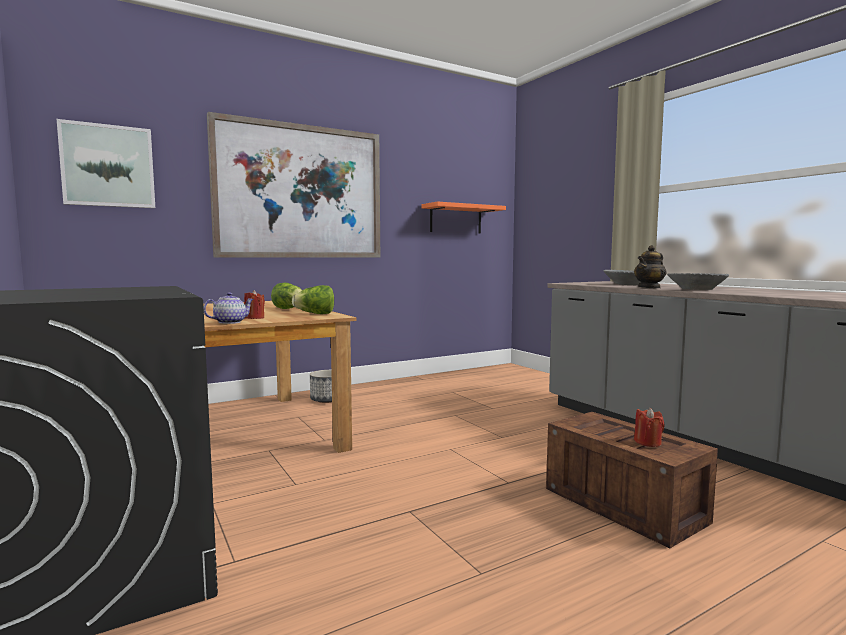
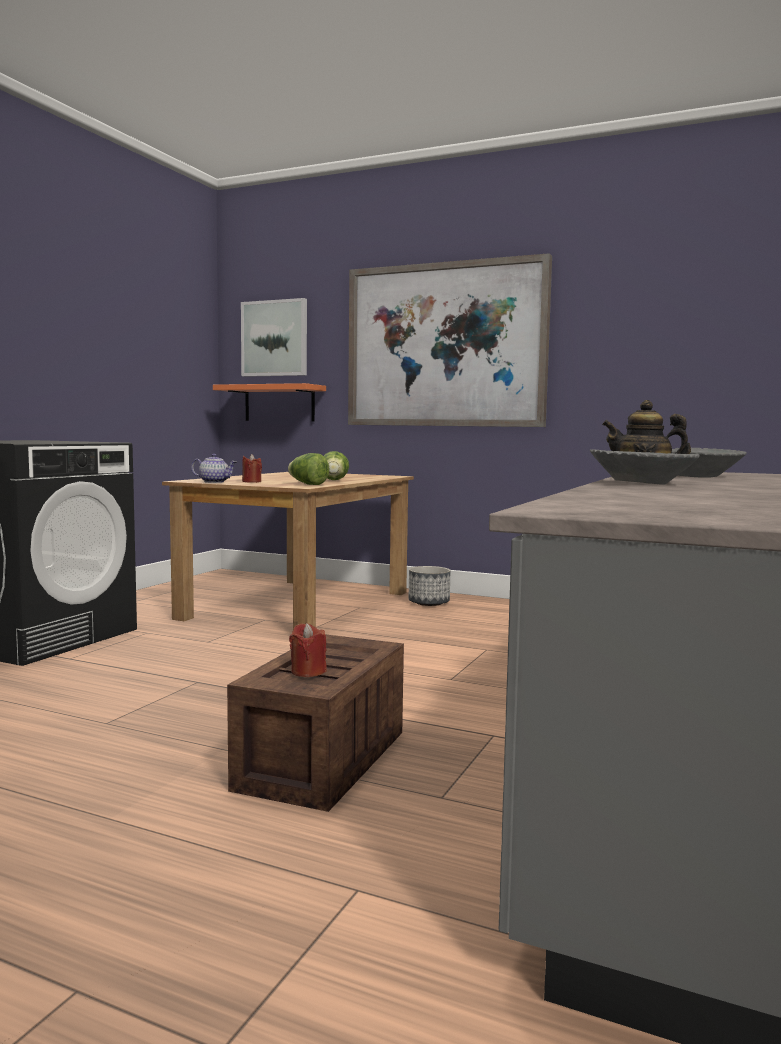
camera: 55 degrees right, 0 degrees up
orange shelf [421,202,506,234] -> orange shelf moved to [213,383,326,421]

